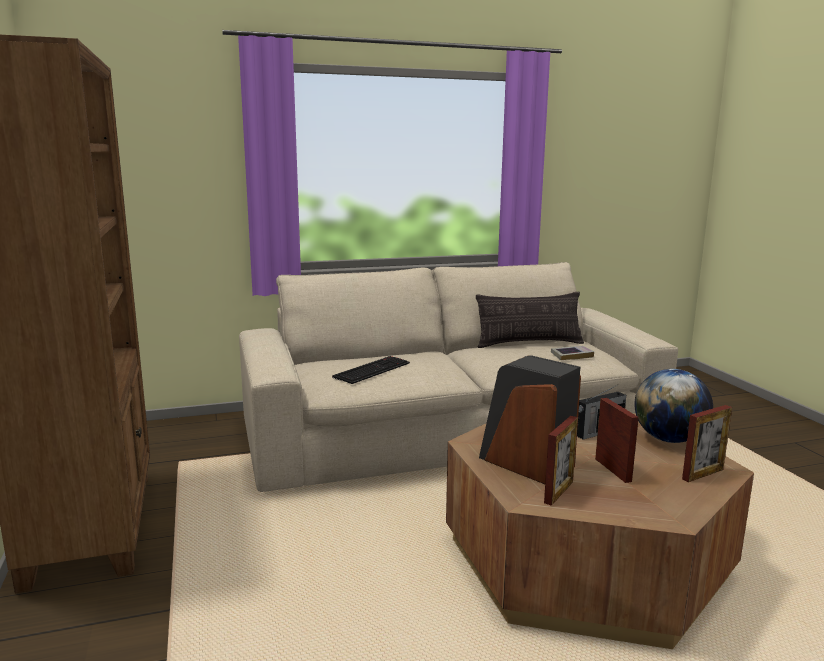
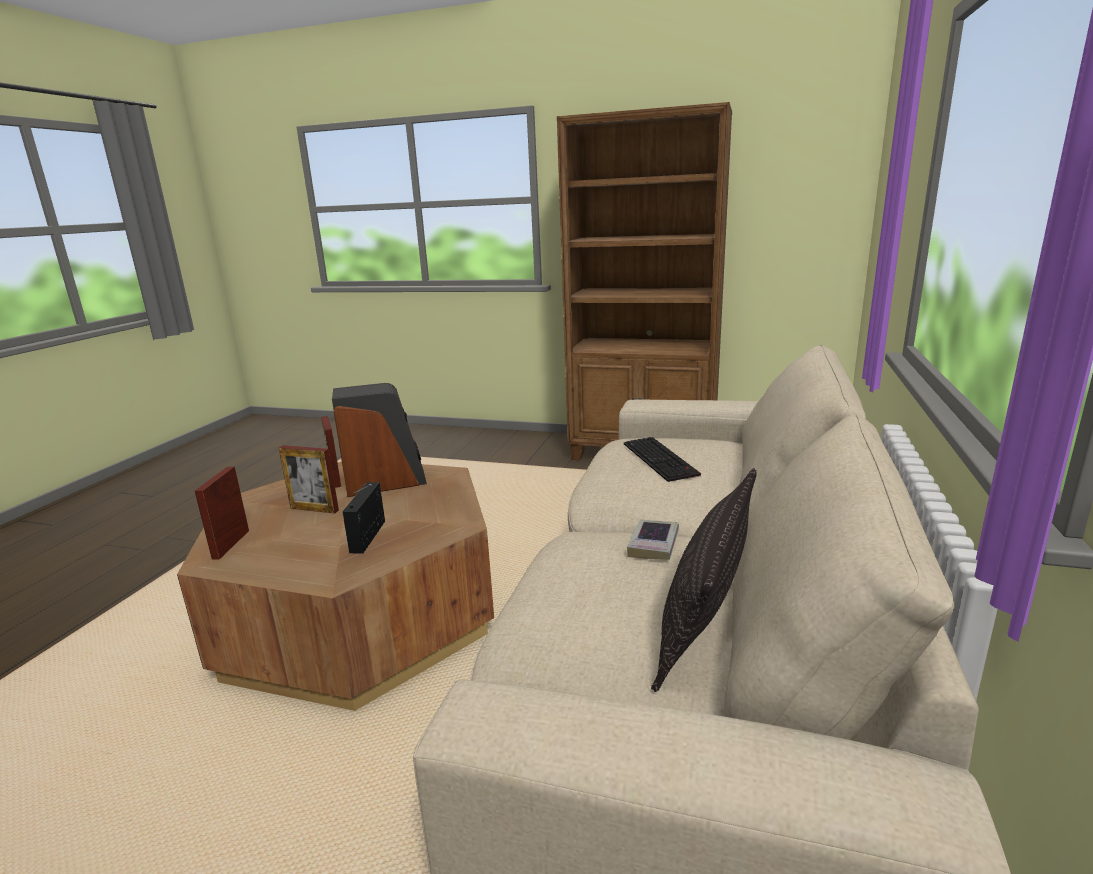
camera: 125 degrees right, 5 degrees up
book [551,346,594,360] -> book moved to [627,520,679,560]
globe [634,369,713,443] -> none

